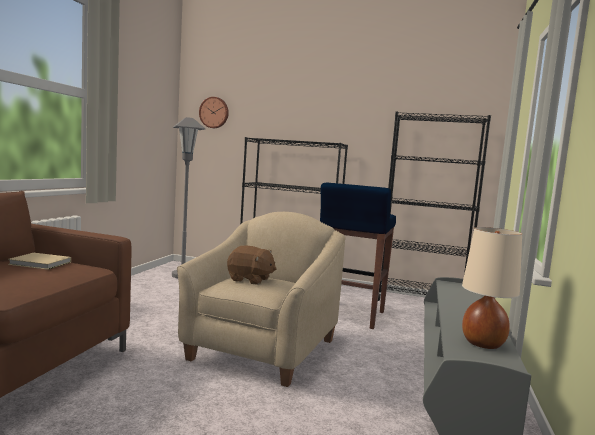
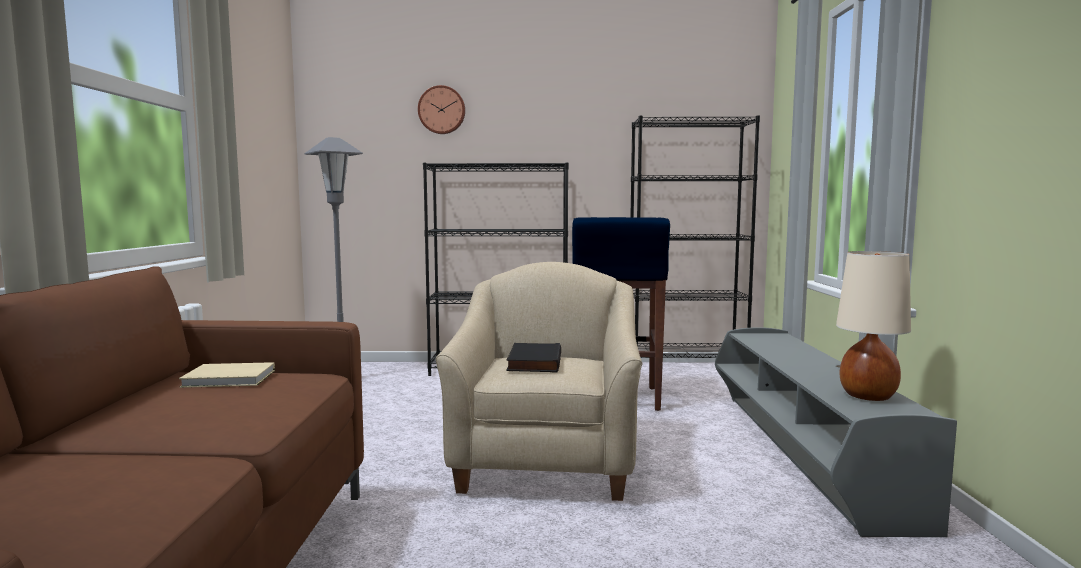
camera: 15 degrees left, 0 degrees up
wall clock [199,97,229,128] -> wall clock moved to [418,85,465,134]
brown plush toy [227,246,277,285] -> black book [506,343,561,373]

